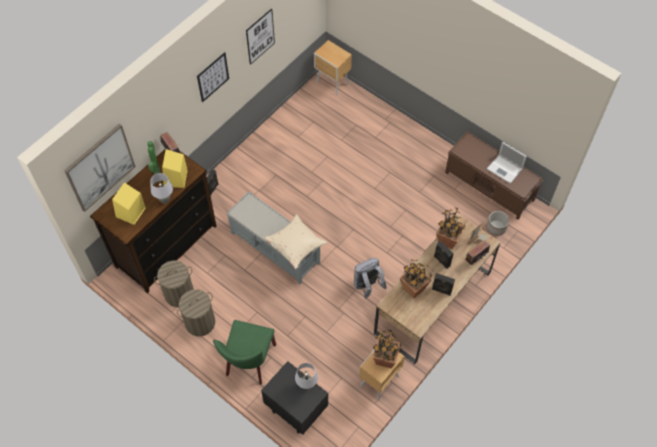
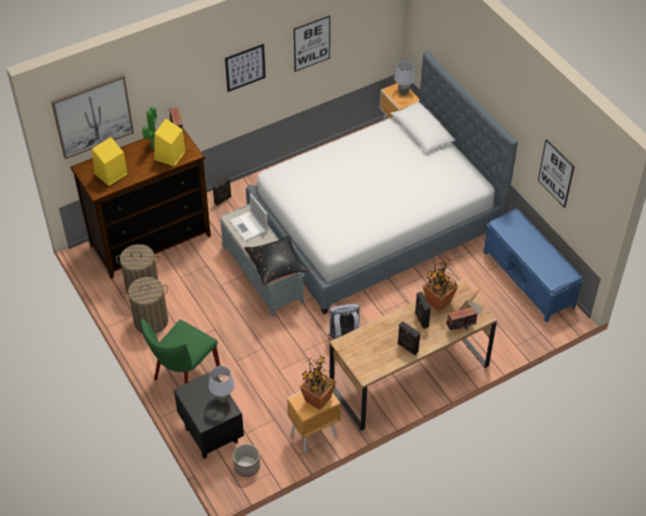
camera: 20 degrees right, 10 degrees down
grey table lamp [150,173,173,204] -> grey table lamp moved to [394,61,415,95]
beige pillow [264,214,327,269] -> black pillow [244,235,309,287]
potted plant [400,259,432,298] -> none
brown bench [445,131,543,220] -> blue bench [484,209,583,322]
planter [486,211,509,236] -> planter moved to [233,444,260,477]
laptop [487,142,527,184] -> laptop moved to [229,193,268,242]
none -> bed [246,51,518,314]
none -> picture [538,139,575,208]

